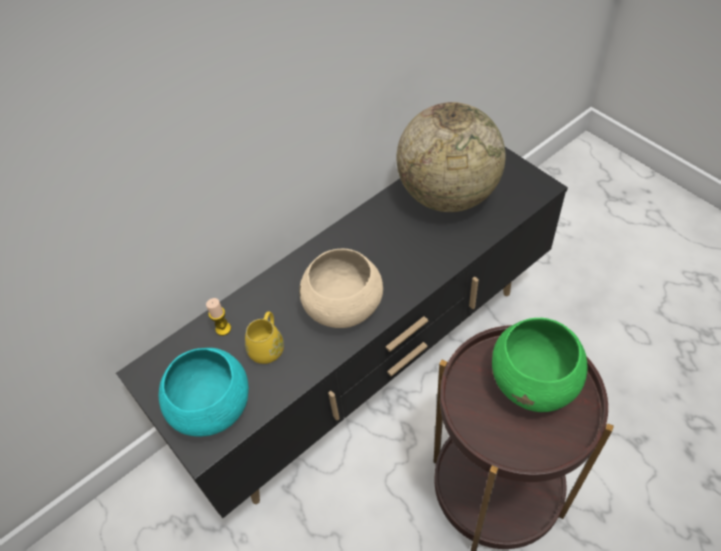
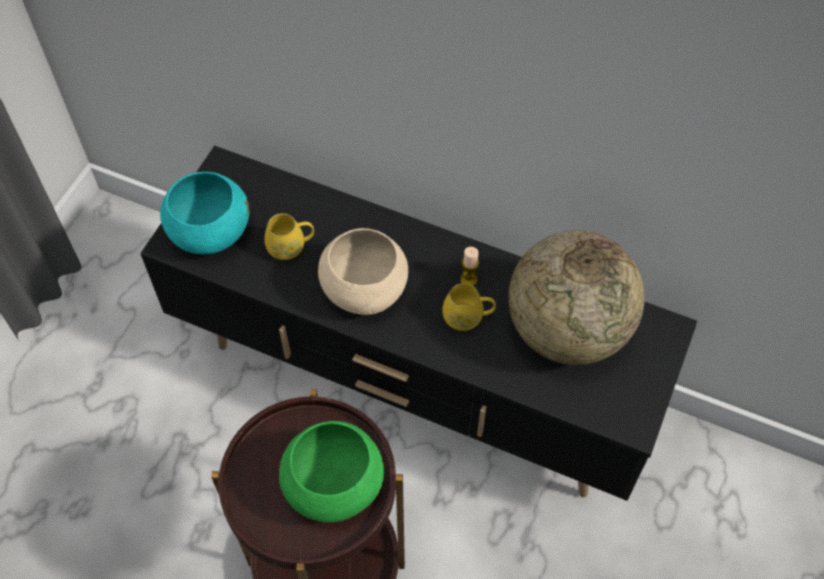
camera: 60 degrees right, 5 degrees up
candle [206,298,231,336] -> candle moved to [461,247,479,286]
none -> yellow mug [442,283,496,331]

